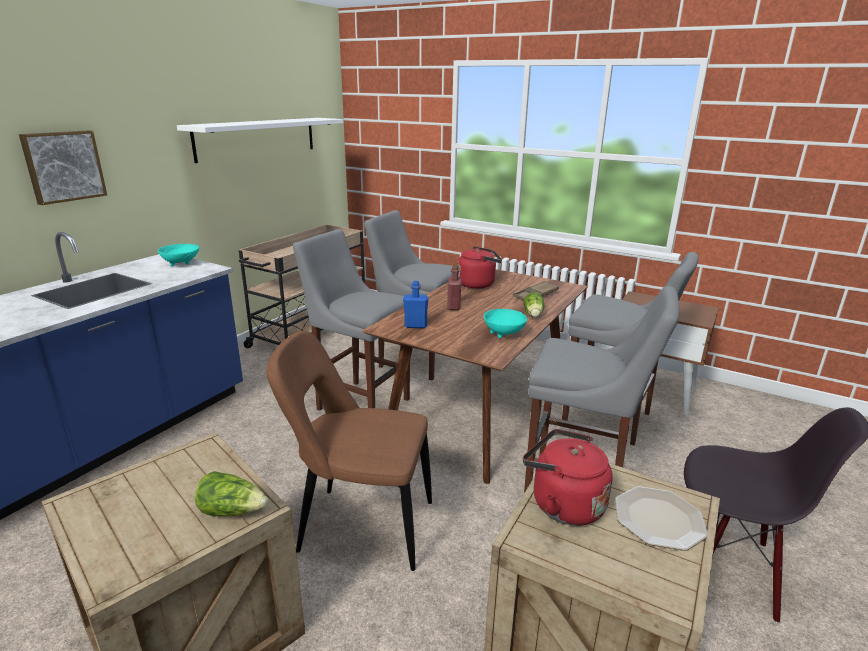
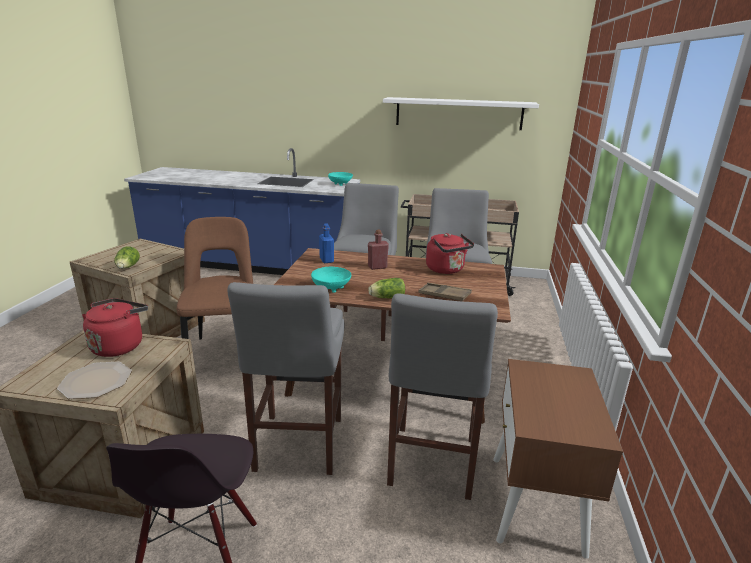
camera: 70 degrees right, 0 degrees up
picture [19,130,107,205] -> none

